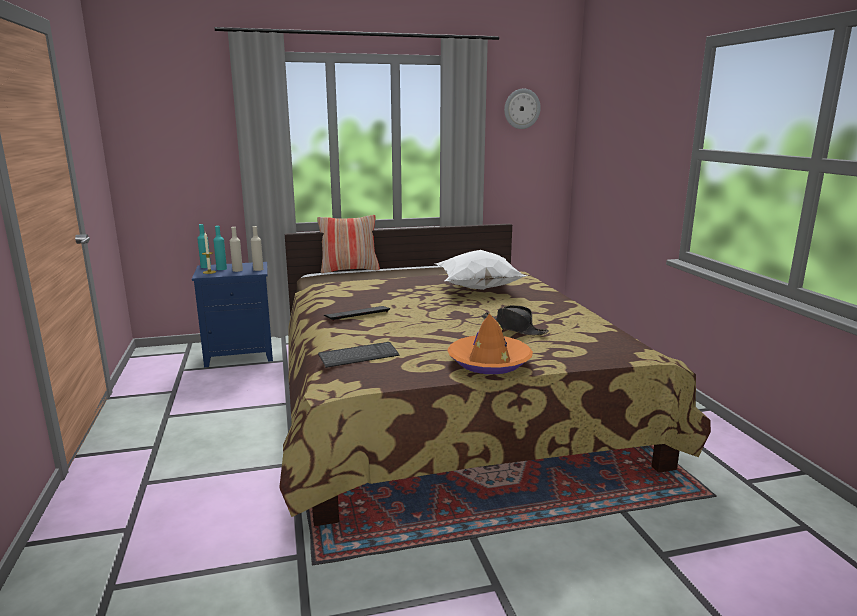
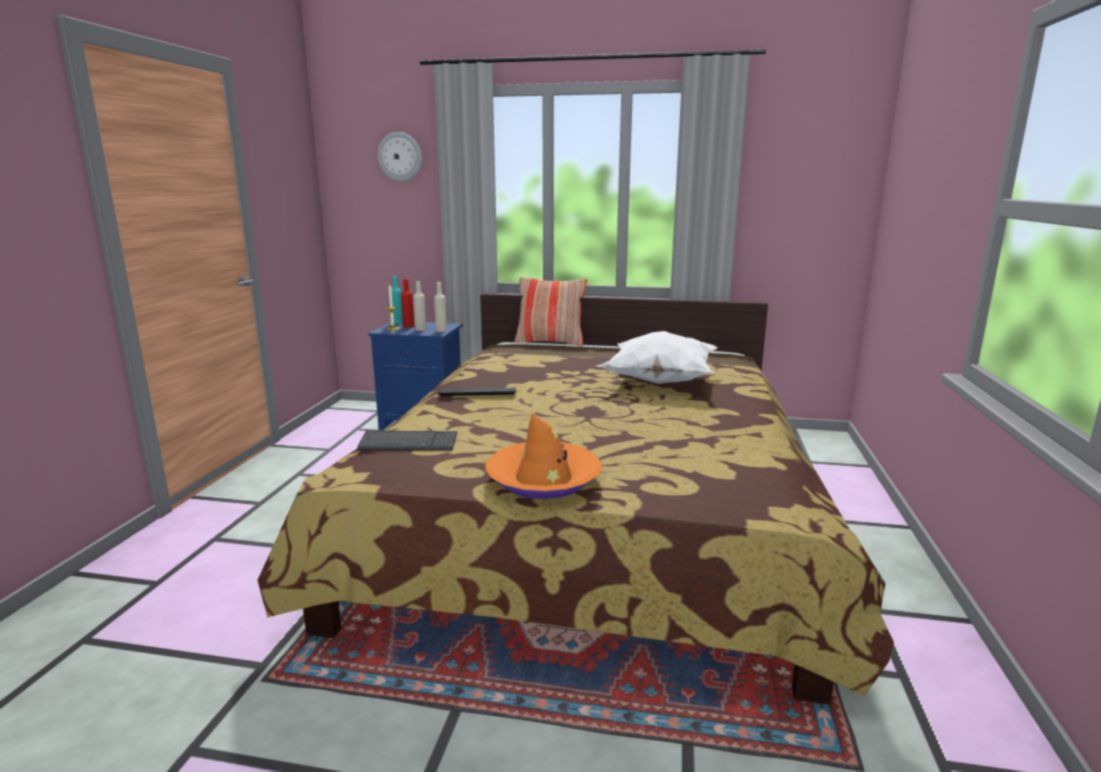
camera: 25 degrees right, 0 degrees up
turquoise bottle [213,226,227,270] -> red bottle [401,279,414,328]
black hat [482,305,549,335] -> none
wall clock [504,88,541,129] -> wall clock moved to [377,132,422,182]

